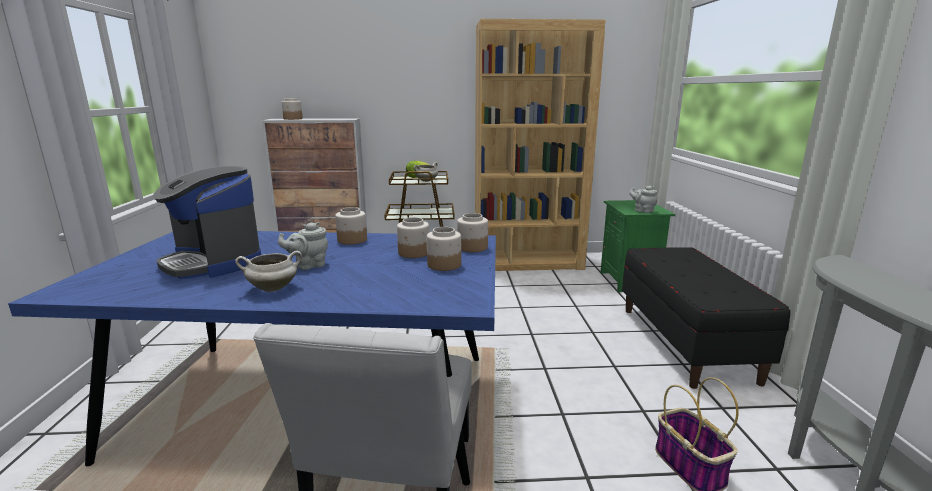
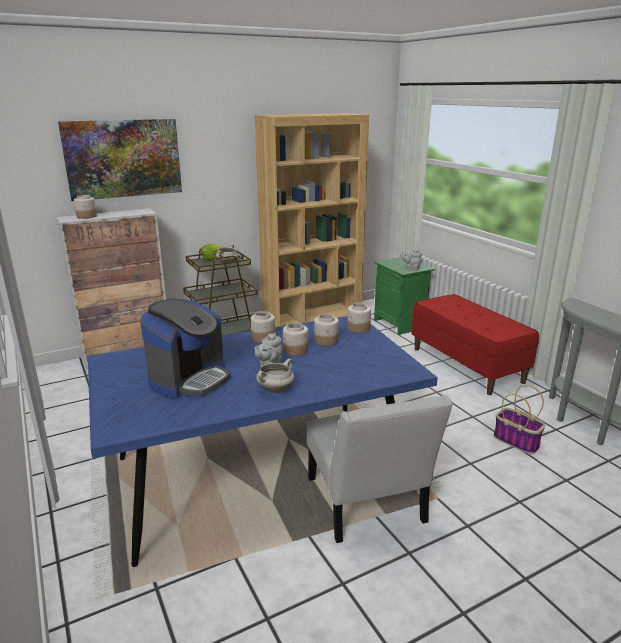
camera: 25 degrees left, 5 degrees up
coffee machine [153,166,261,279] -> coffee machine turned 75 degrees counterclockwise [140,299,230,399]
jar [427,227,461,271] -> jar moved to [283,322,308,356]
black bench [622,247,790,389] -> red bench [411,294,539,395]
none -> picture [58,119,182,201]

